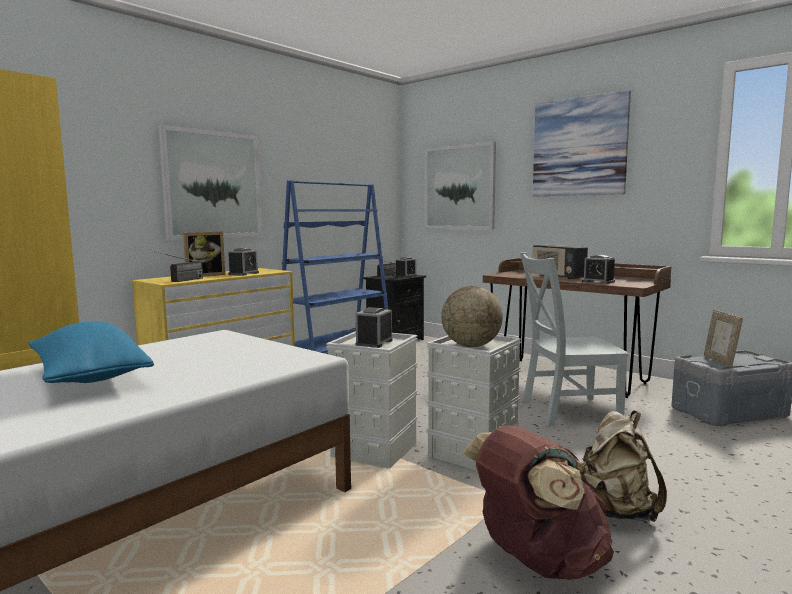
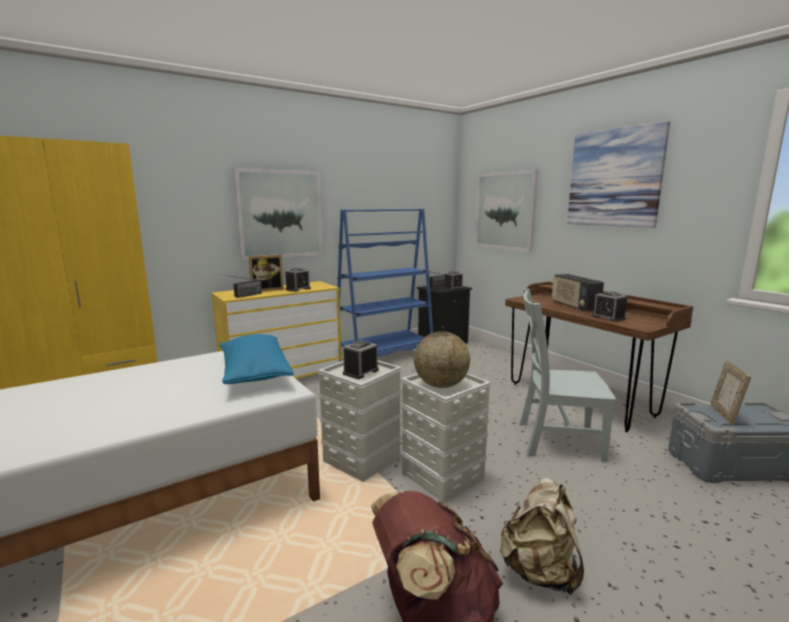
camera: 15 degrees right, 5 degrees up
blue pillow [28,321,154,383] -> blue pillow moved to [220,334,294,384]

